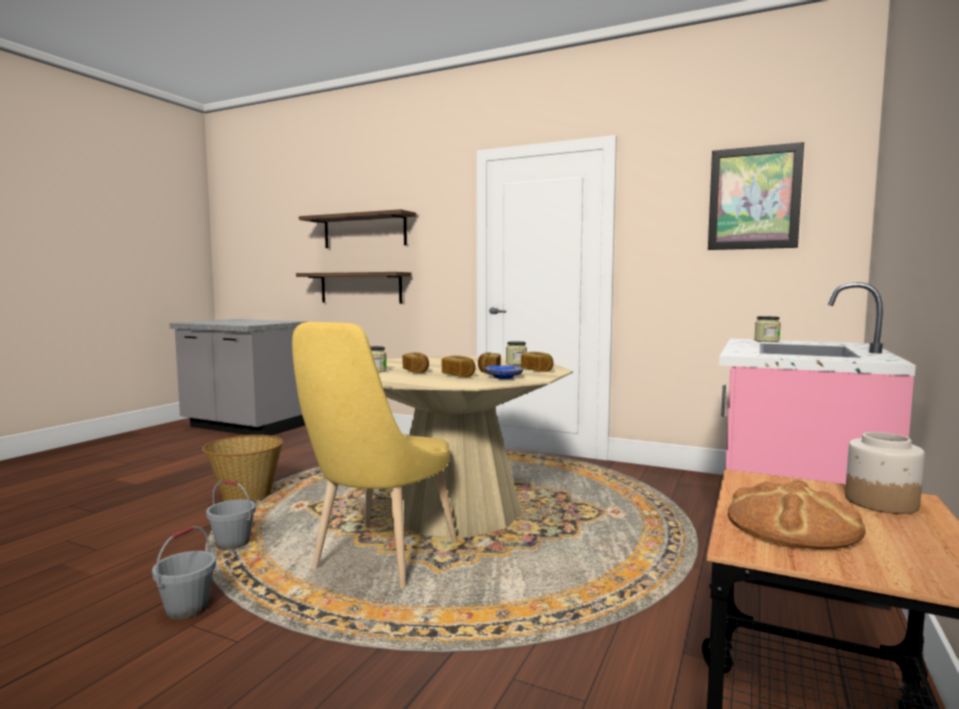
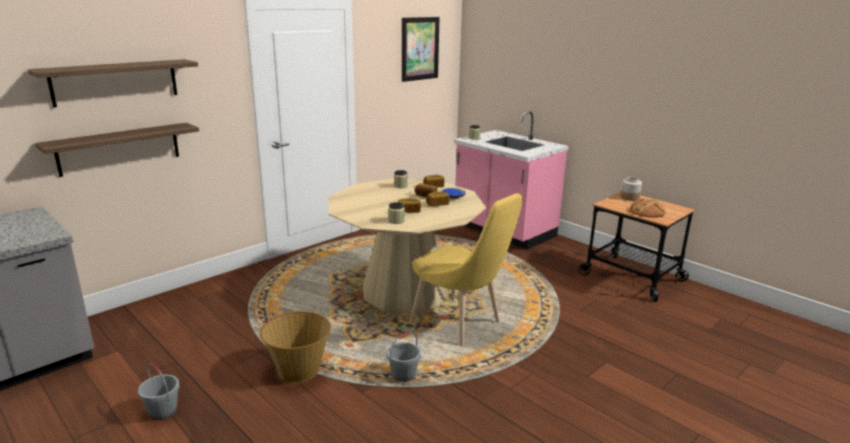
camera: 70 degrees left, 15 degrees up
grey bucket [152,526,216,620] -> grey bucket moved to [138,364,180,420]

